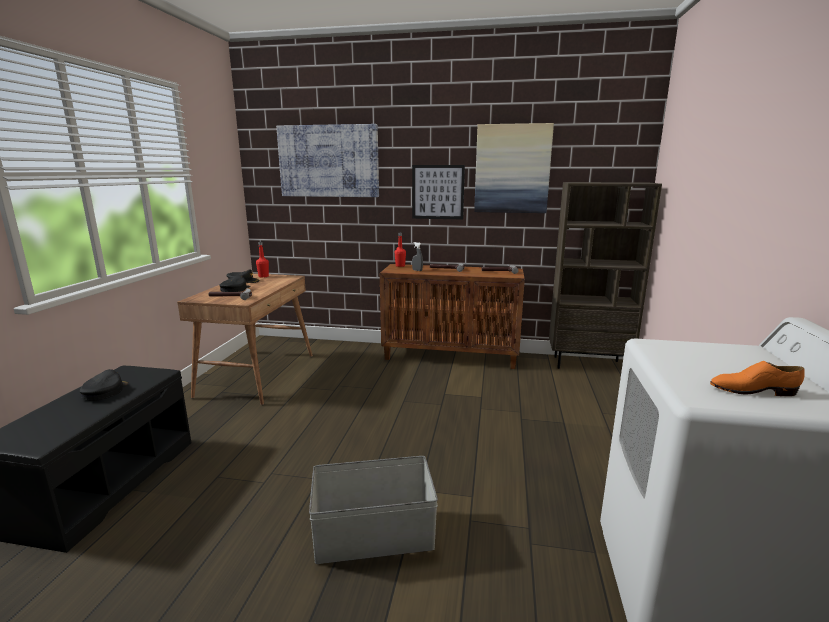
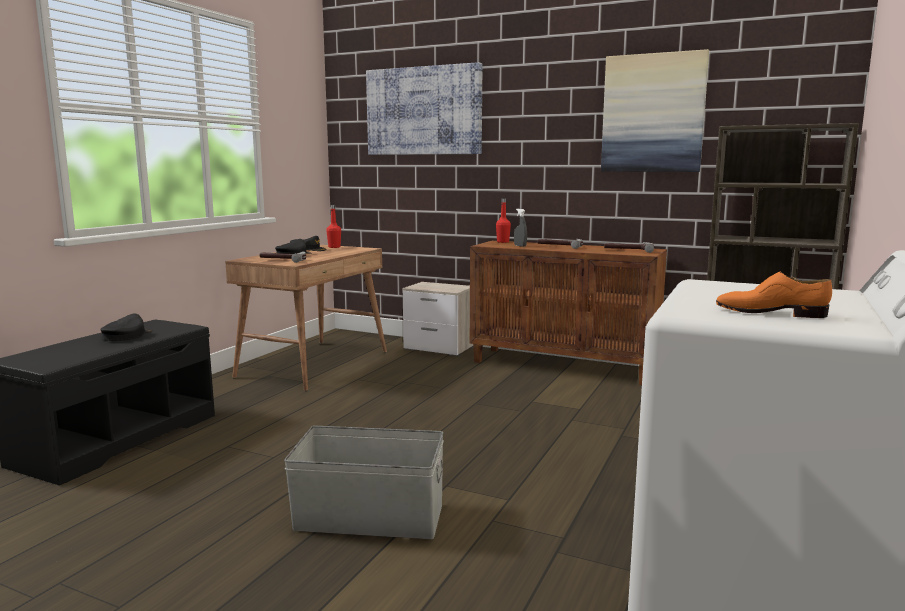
camera: 15 degrees right, 5 degrees down
picture [412,165,465,219] -> none
none -> nightstand [402,282,473,356]

